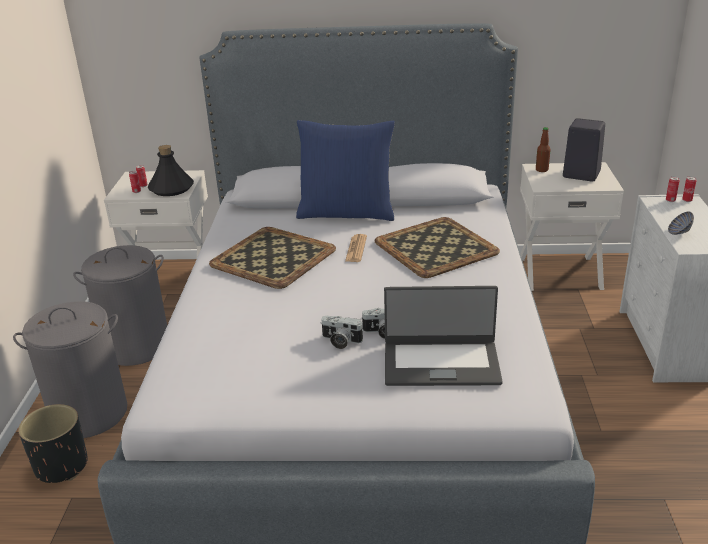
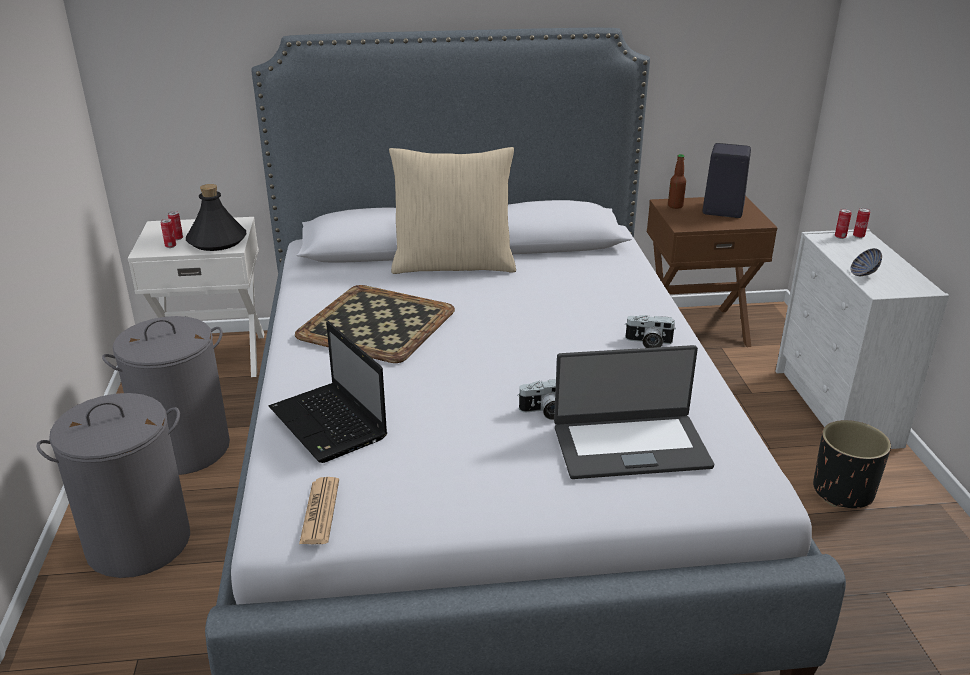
camera: 10 degrees left, 0 degrees up
black planter [18,404,88,483] -> black planter moved to [813,420,891,508]
blue pillow [296,120,395,221] -> beige pillow [389,147,516,274]
camera [321,316,363,349] -> camera moved to [625,315,675,348]
newspaper [345,234,367,262] -> newspaper moved to [299,477,339,544]
tray [375,217,500,278] -> none
white nightstand [520,162,624,291] -> brown nightstand [647,195,778,347]
none -> laptop [269,321,387,463]

